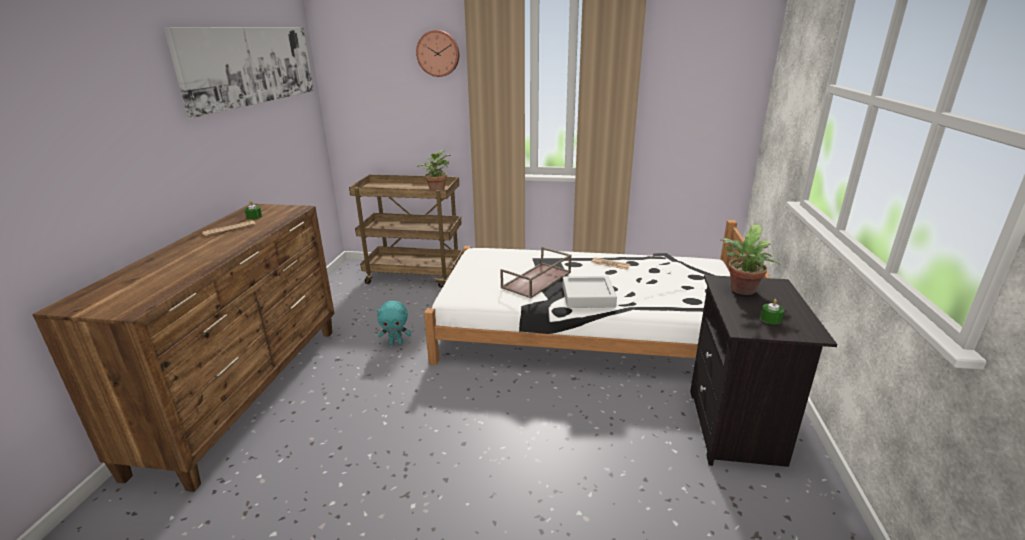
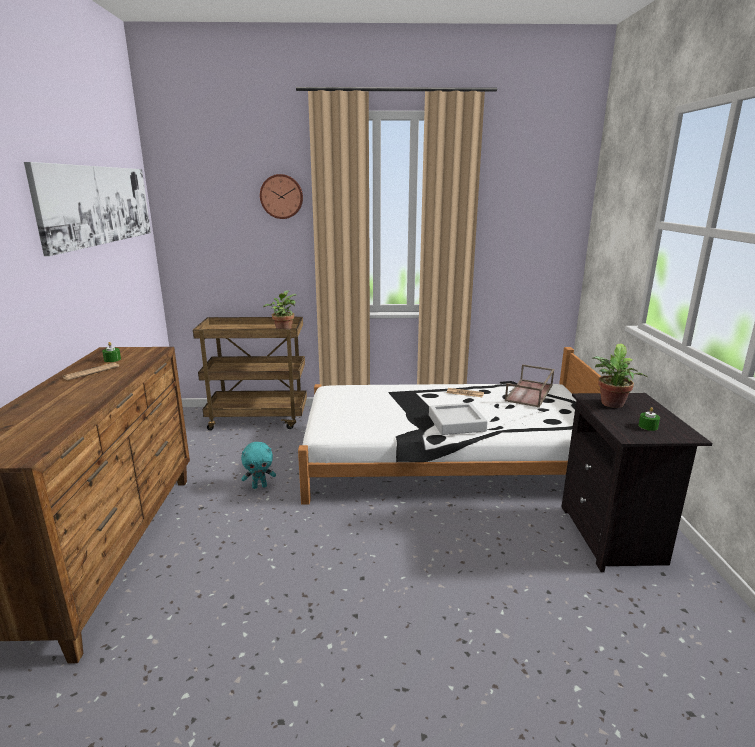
camera: 10 degrees left, 5 degrees down
brown tray [500,247,572,299] -> brown tray moved to [505,364,554,408]

